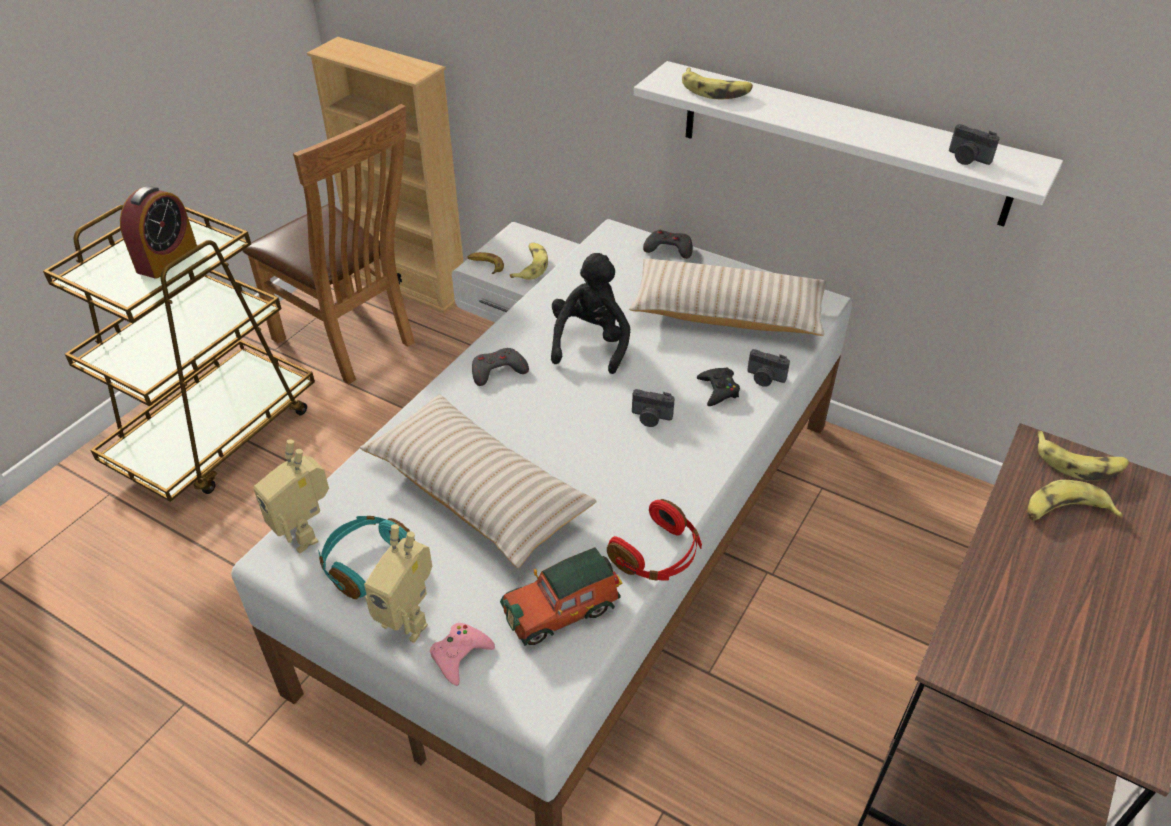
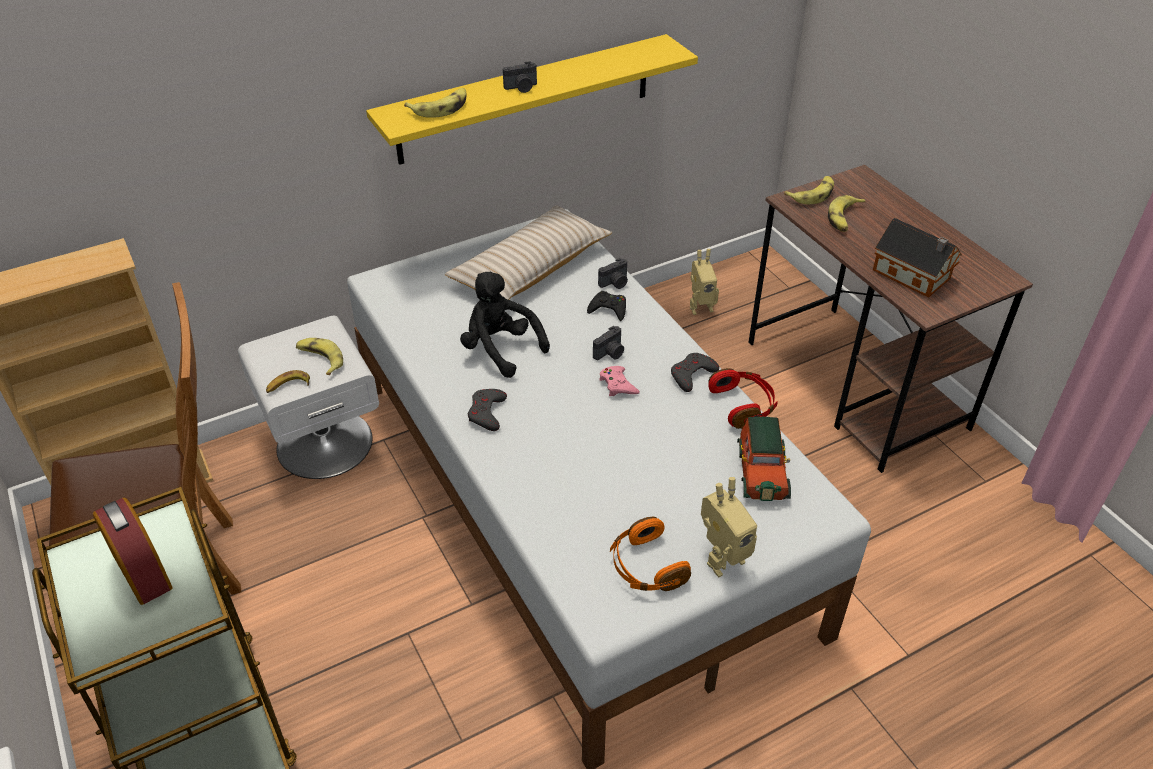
camera: 60 degrees left, 0 degrees up
toy robot [253,439,329,553] -> toy robot moved to [690,249,719,315]
turquoise headphones [318,516,415,599] -> orange headphones [610,516,691,591]
beige pillow [360,395,597,568] -> none
pink game controller [430,623,495,686] -> pink game controller moved to [599,366,640,396]
white shelf [634,61,1063,227] -> yellow shelf [366,34,698,165]
grey game controller [643,230,693,259] -> grey game controller moved to [671,353,719,392]
camera [949,124,1000,165] -> camera moved to [503,61,537,93]
none -> toy house [873,218,962,298]

